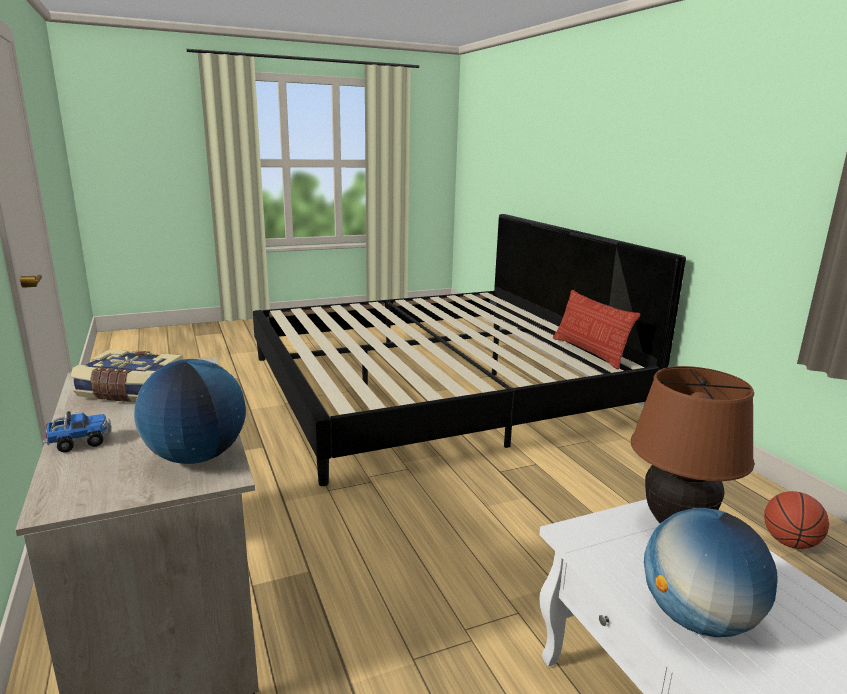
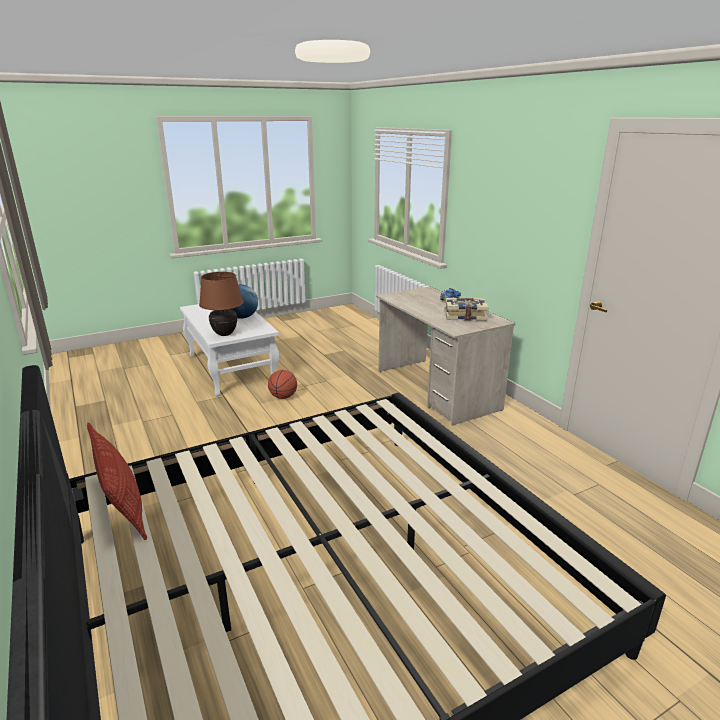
camera: 175 degrees right, 5 degrees up
globe [134,359,246,464] -> none
basketball [764,491,829,549] -> basketball moved to [268,370,297,399]

